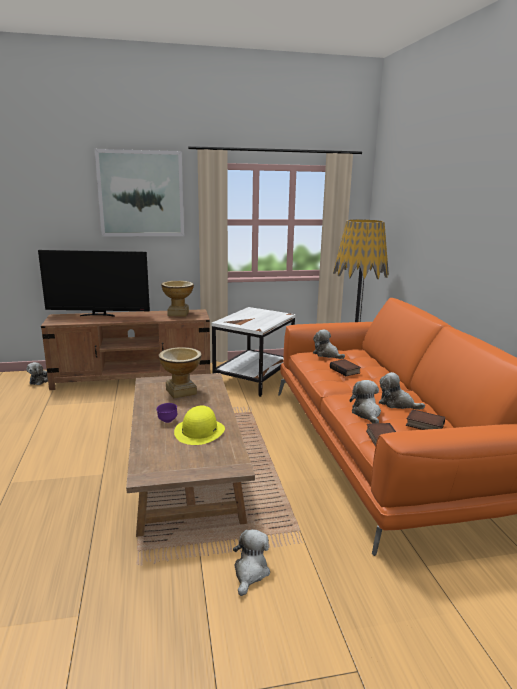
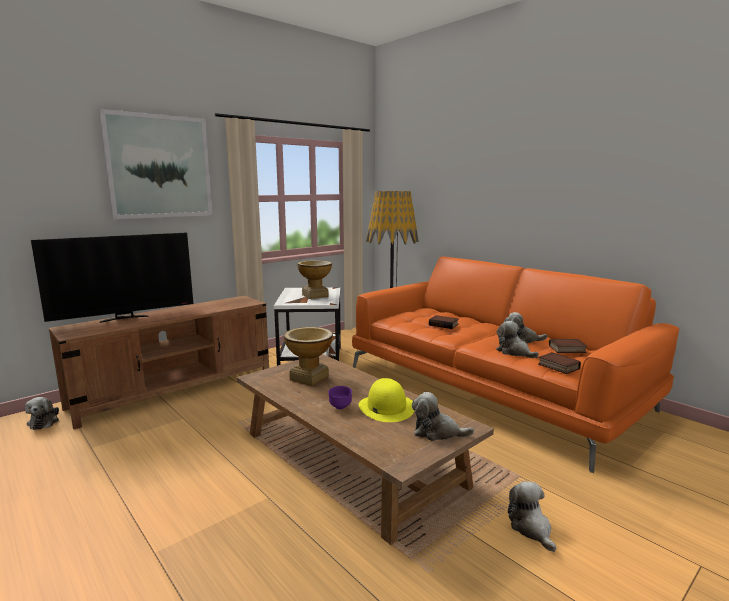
camera: 30 degrees left, 5 degrees down
vase [161,281,194,317] -> vase moved to [297,260,332,299]
plush toy [313,329,345,359] -> plush toy moved to [412,392,474,441]

